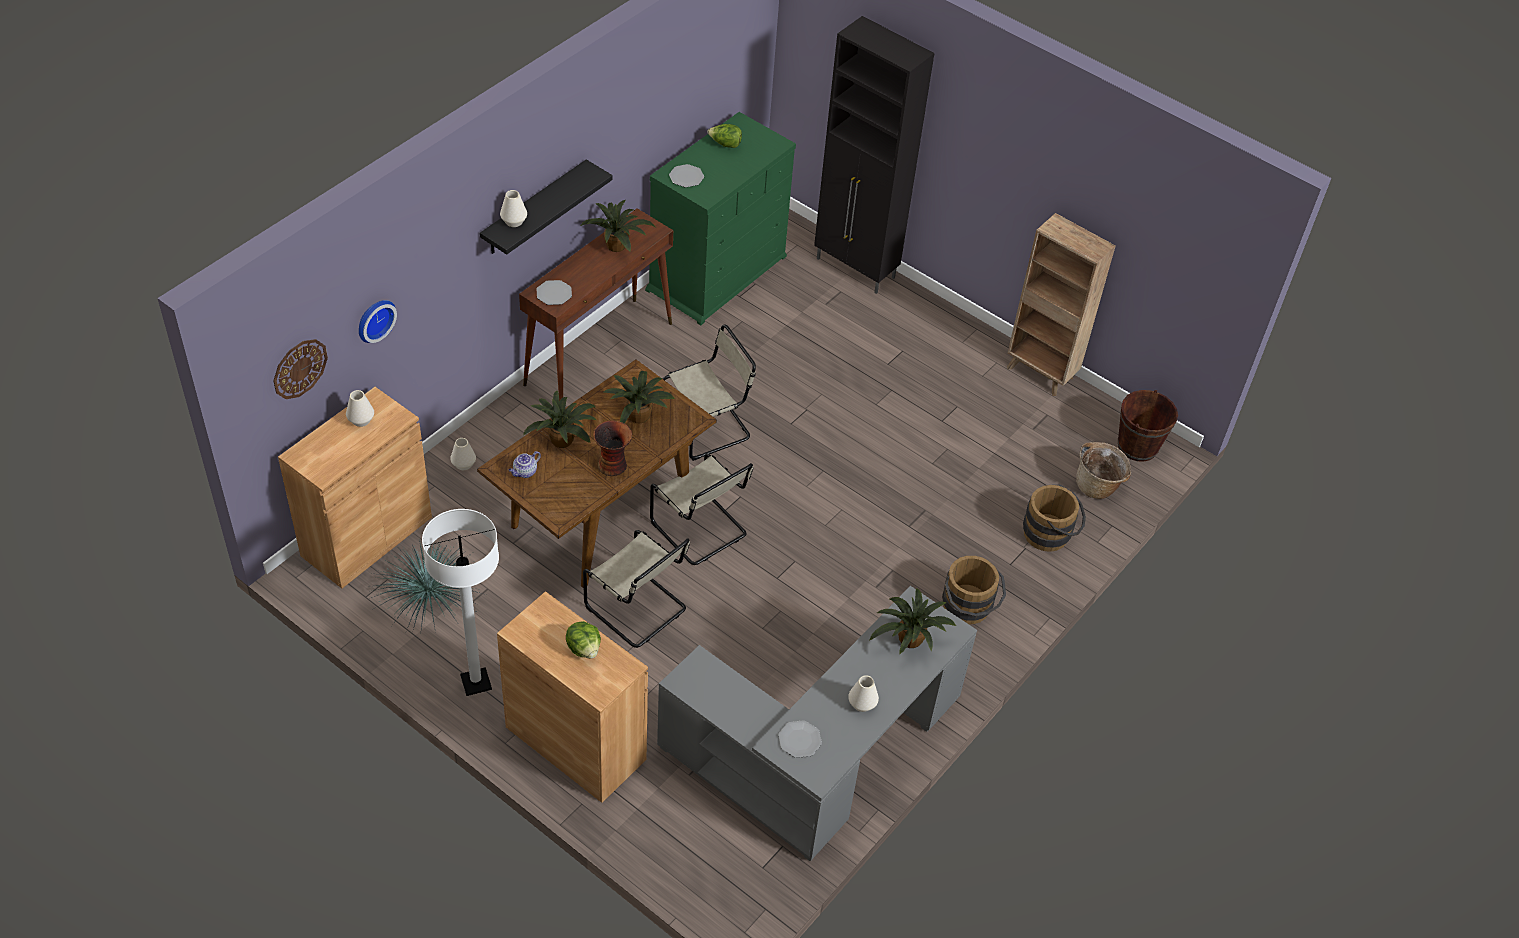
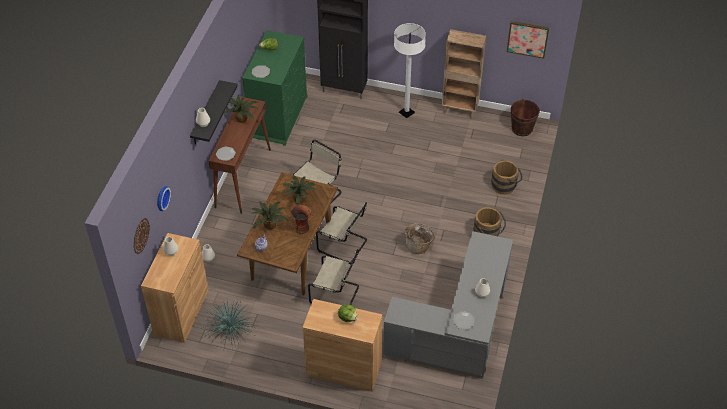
camera: 20 degrees left, 0 degrees up
white floor lamp [422,509,499,696] -> white floor lamp moved to [394,23,426,118]
potted plant [869,588,956,655] -> none
basket [1076,442,1131,499] -> basket moved to [404,223,435,254]
none -> picture [507,21,549,59]

